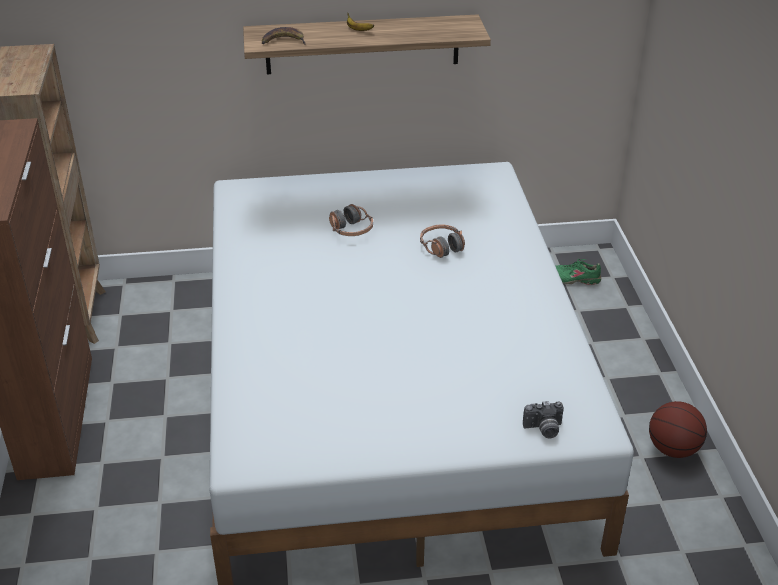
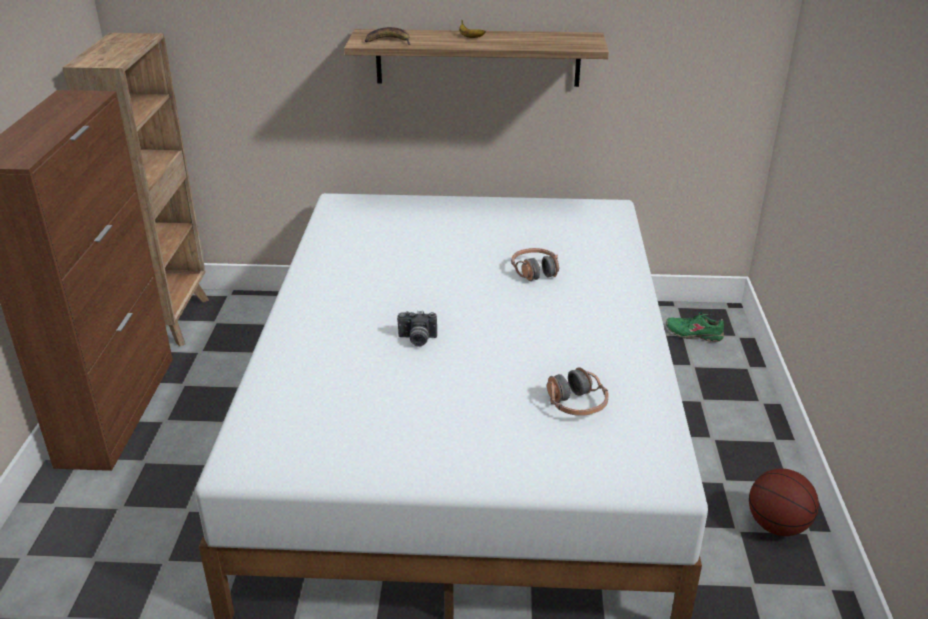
camera: 10 degrees right, 5 degrees down
headphones [329,204,373,236] -> headphones moved to [547,367,609,416]
camera [523,401,564,438] -> camera moved to [397,311,437,347]

